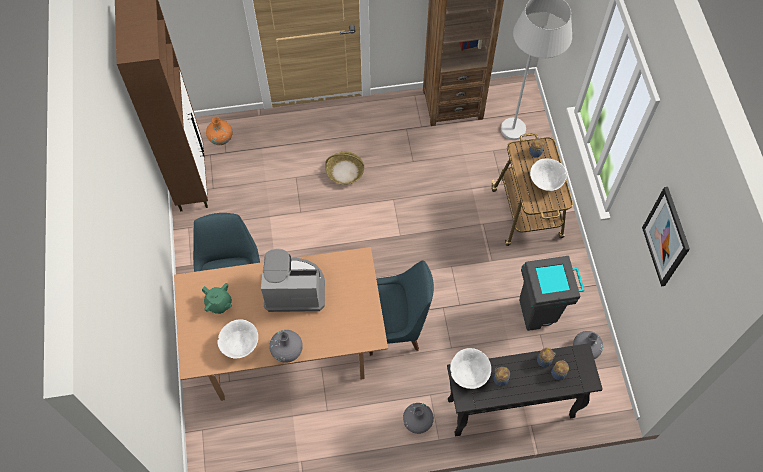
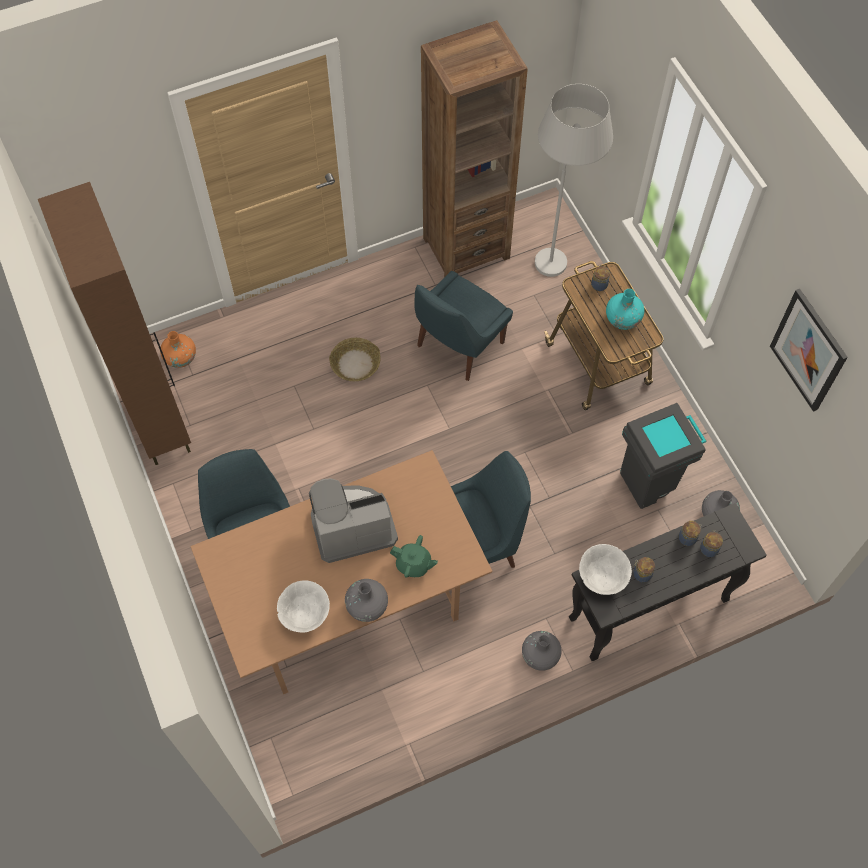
camera: 15 degrees left, 0 degrees up
green teapot [202,283,232,314] -> green teapot moved to [390,535,438,578]
white bowl [530,159,567,191] -> turquoise vase [606,289,644,330]
none -> blue chair [415,271,513,381]

